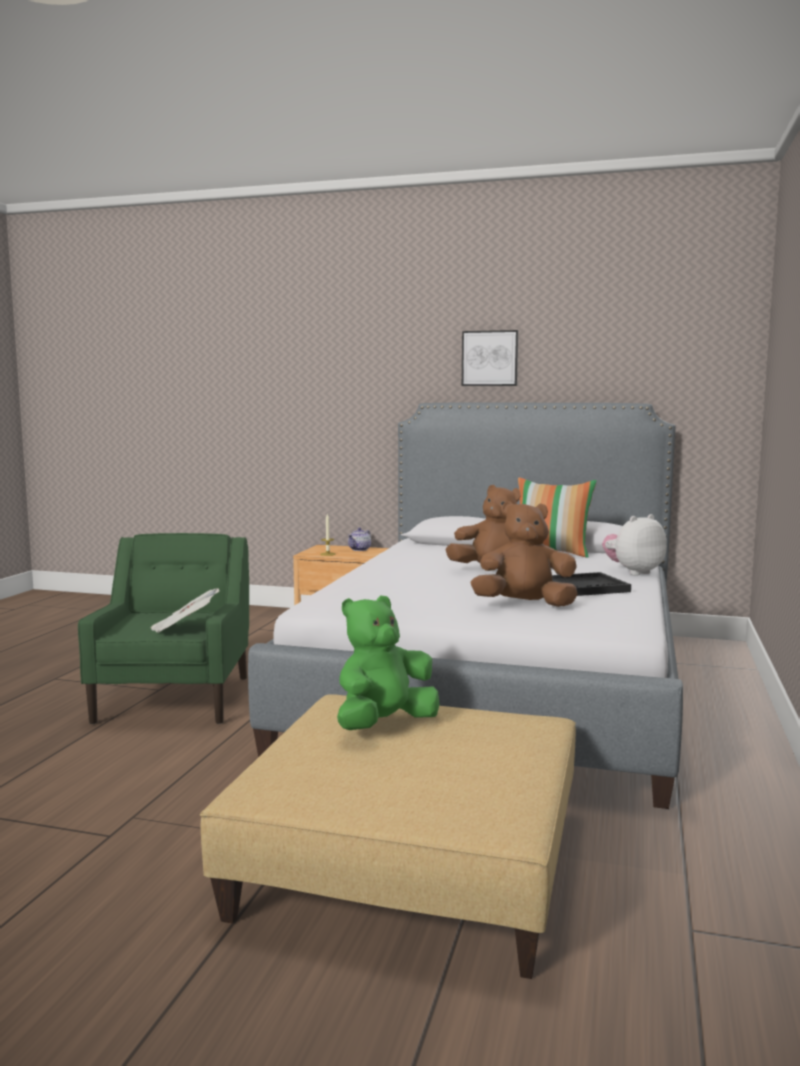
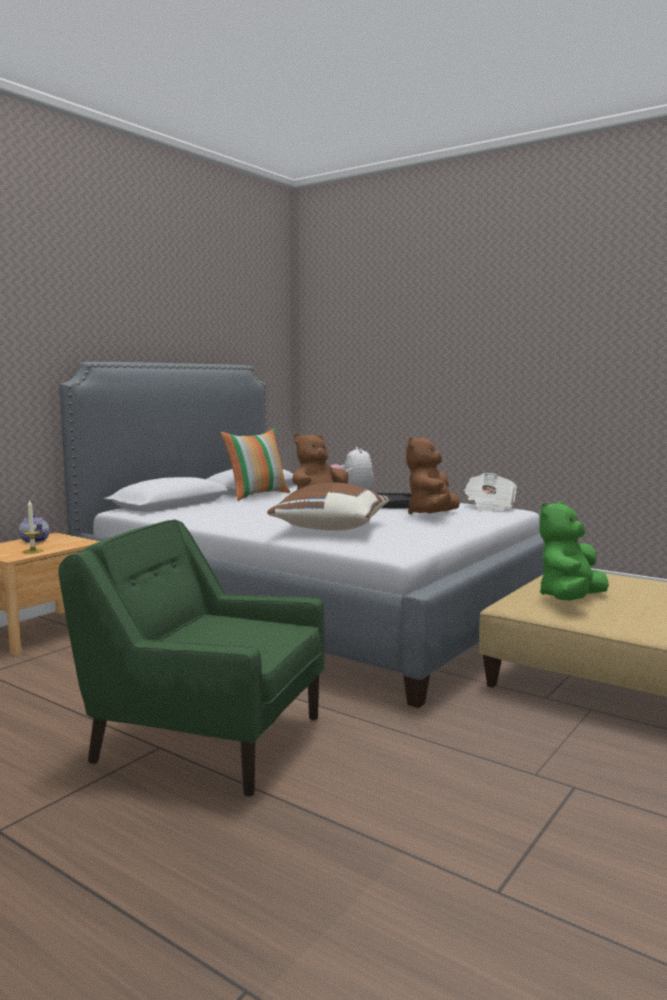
camera: 70 degrees left, 0 degrees up
newspaper [150,588,219,633] -> newspaper moved to [464,473,517,511]
green plush toy [337,595,440,730] -> green plush toy turned 60 degrees clockwise [539,501,609,601]
picture [462,330,518,386] -> none
none -> brown pillow [267,482,389,531]

